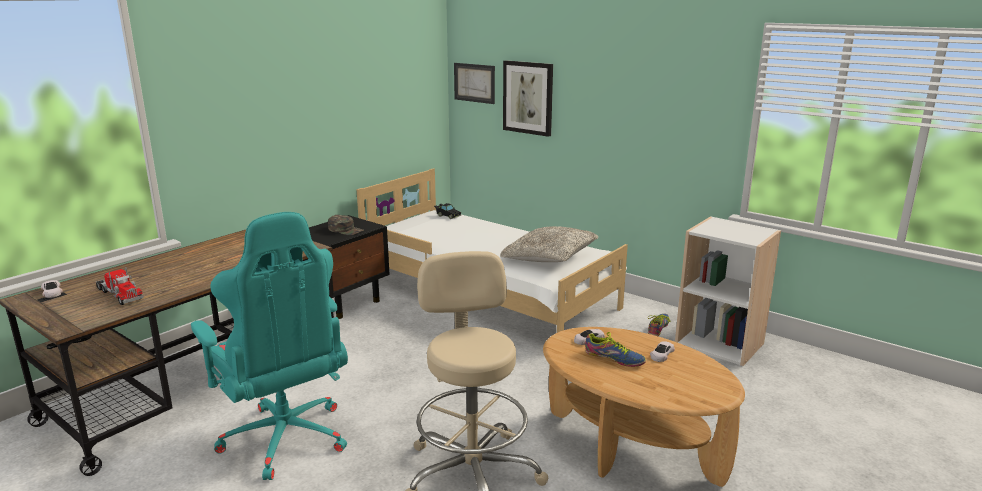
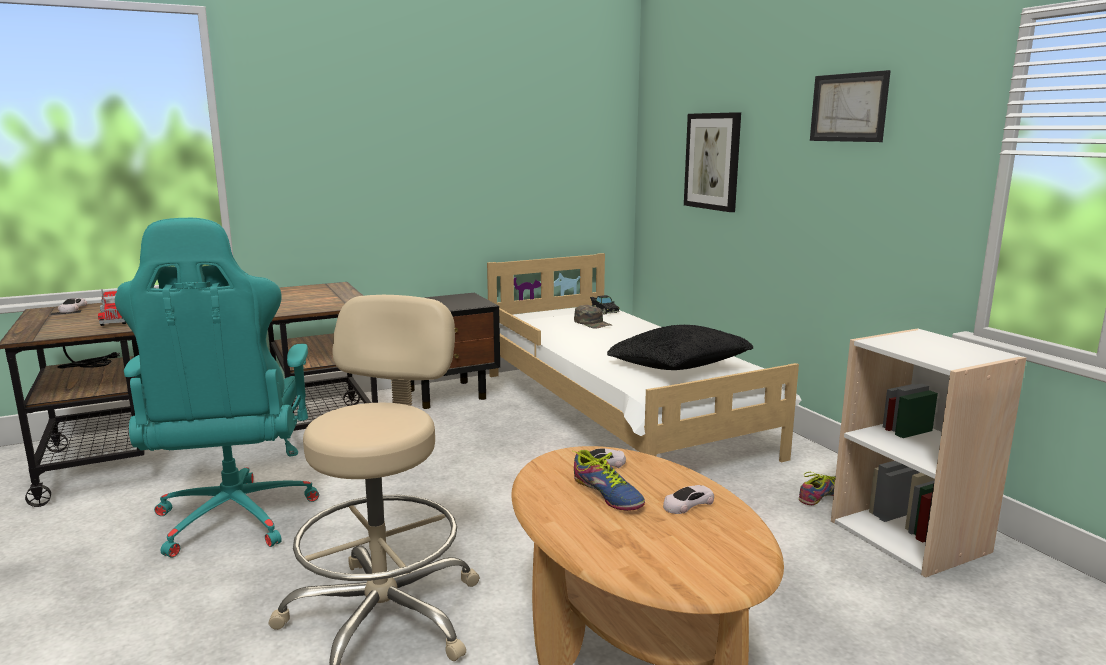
camera: 25 degrees right, 5 degrees down
green cap [328,215,364,235] -> green cap moved to [574,305,612,328]
picture [454,63,495,104] -> picture moved to [810,70,891,142]
beige pillow [500,226,598,262] -> black pillow [607,325,753,370]

